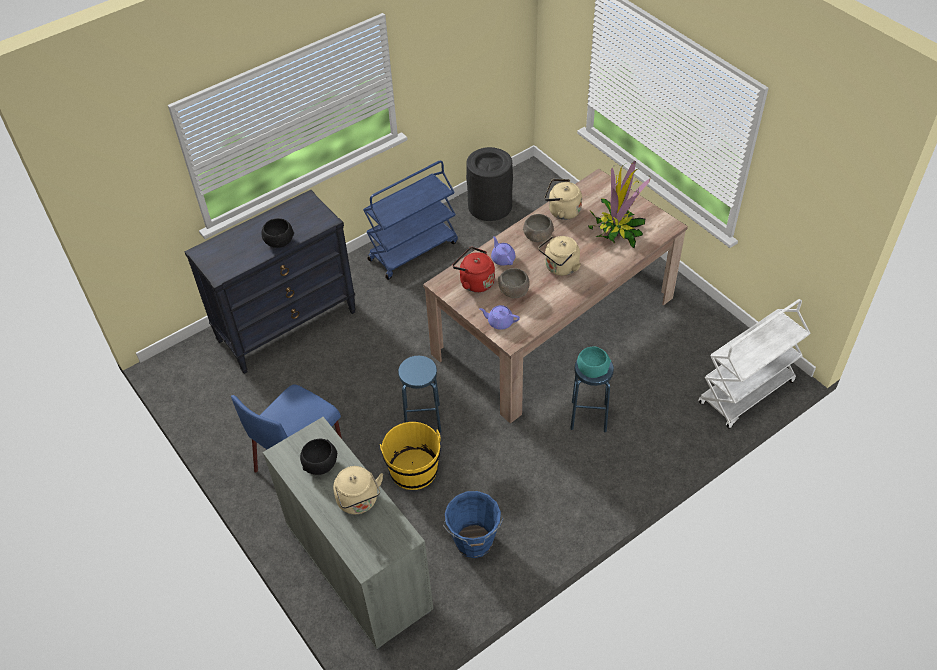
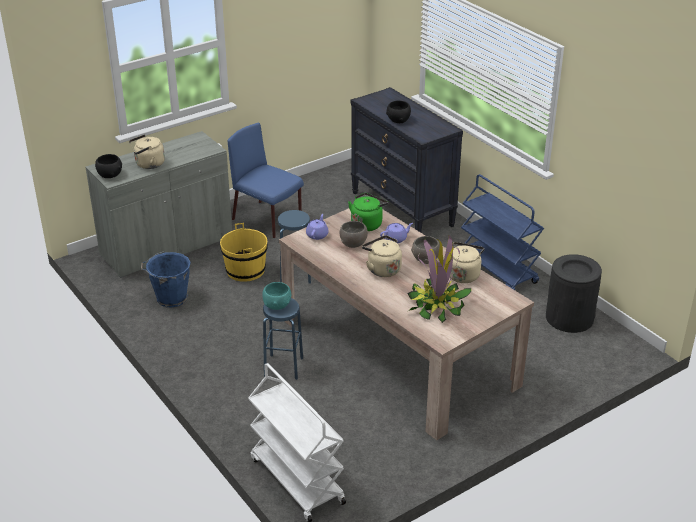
camera: 90 degrees right, 15 degrees down
black bowl [300,439,337,475] -> black bowl moved to [95,154,122,178]
red kettle [452,247,495,293] -> green kettle [348,193,388,231]

